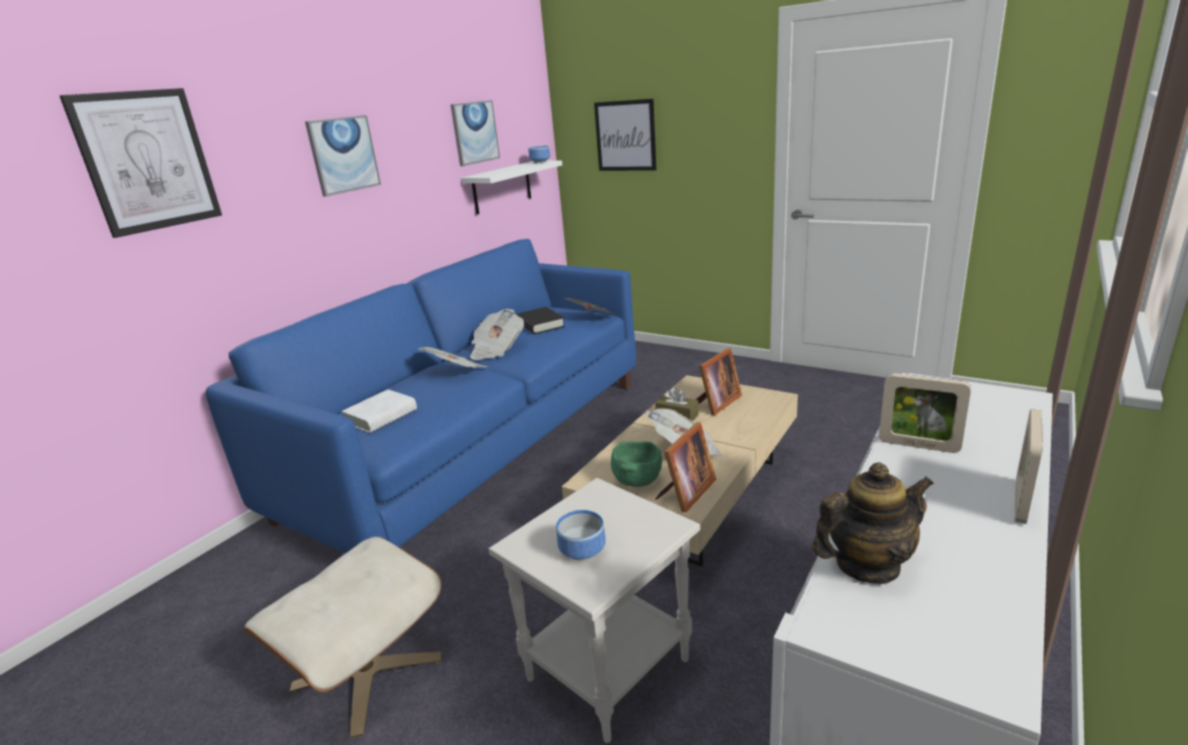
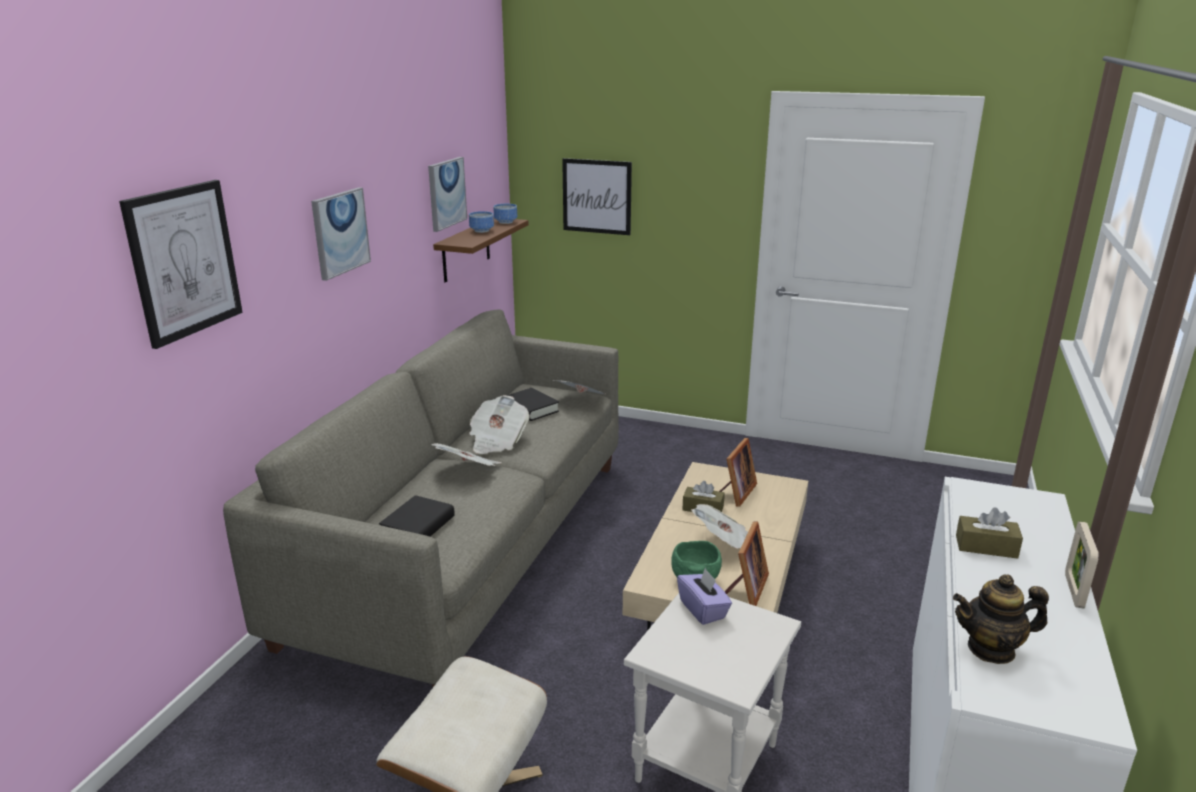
camera: 15 degrees left, 0 degrees up
blue sofa [206,239,636,553] -> grey sofa [223,309,619,687]
white book [341,389,417,433] -> black book [379,495,455,536]
white shelf [461,160,562,214] -> brown shelf [433,218,529,283]
bowl [556,510,606,561] -> bowl moved to [469,211,494,233]
teapot [812,462,934,584] -> teapot turned 150 degrees counterclockwise [953,574,1049,664]
picture frame [879,373,971,453] -> brown tissue box [956,507,1023,559]
none -> purple tissue box [677,568,732,625]

